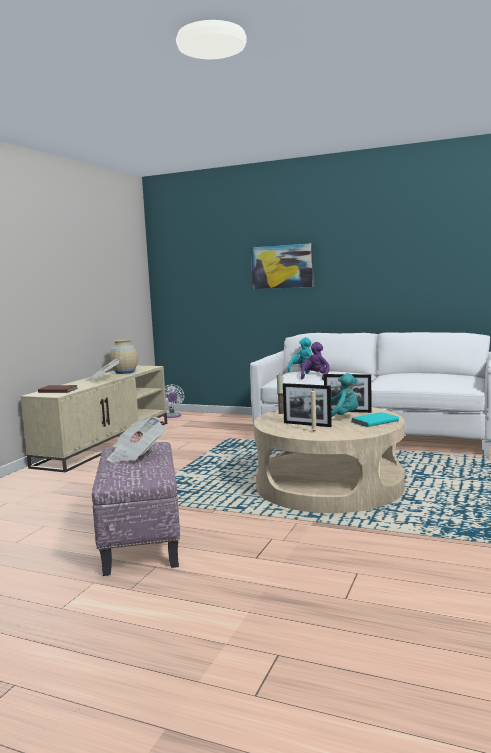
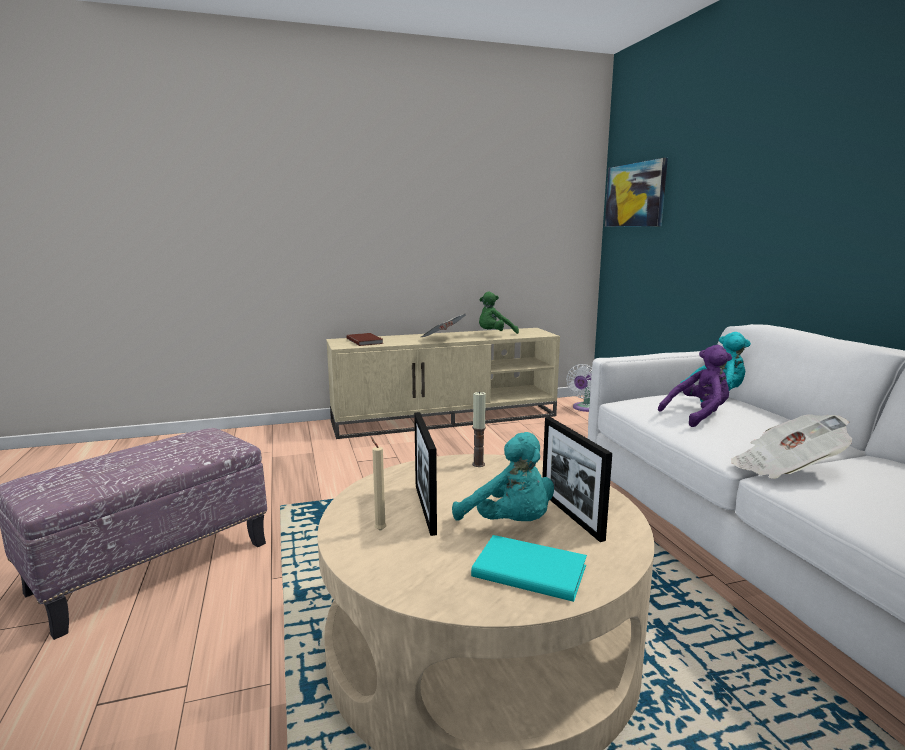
camera: 50 degrees right, 5 degrees up
newspaper [107,417,165,462] -> newspaper moved to [731,414,852,479]
beige vase [109,339,138,374] -> green plush toy [479,292,519,334]
picture [251,243,313,289] -> picture moved to [605,158,668,227]

